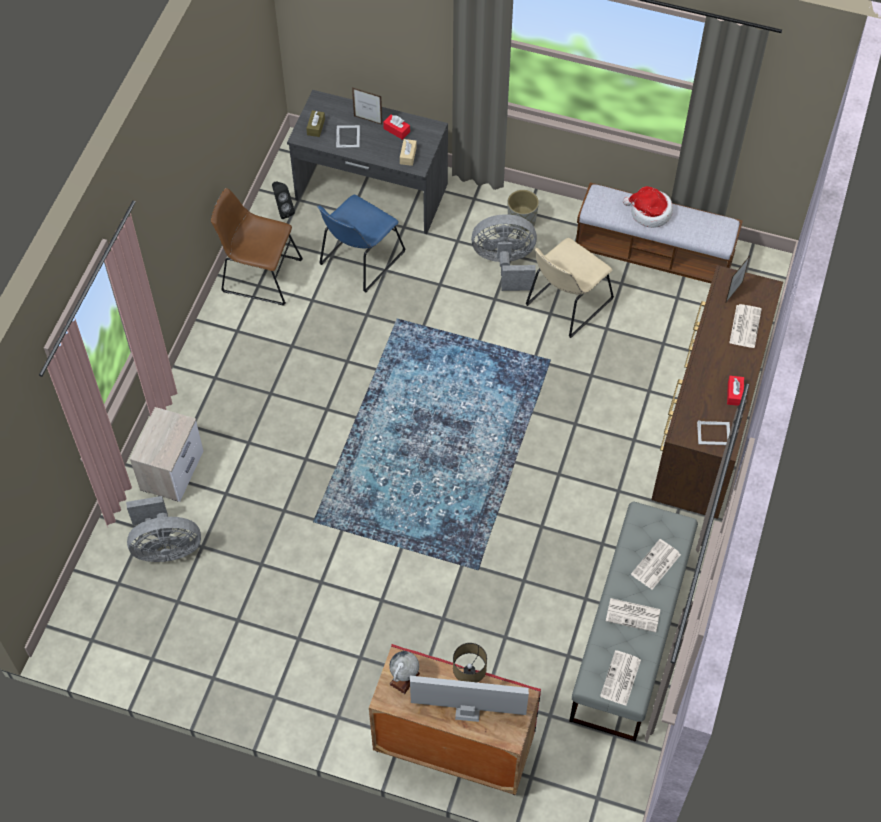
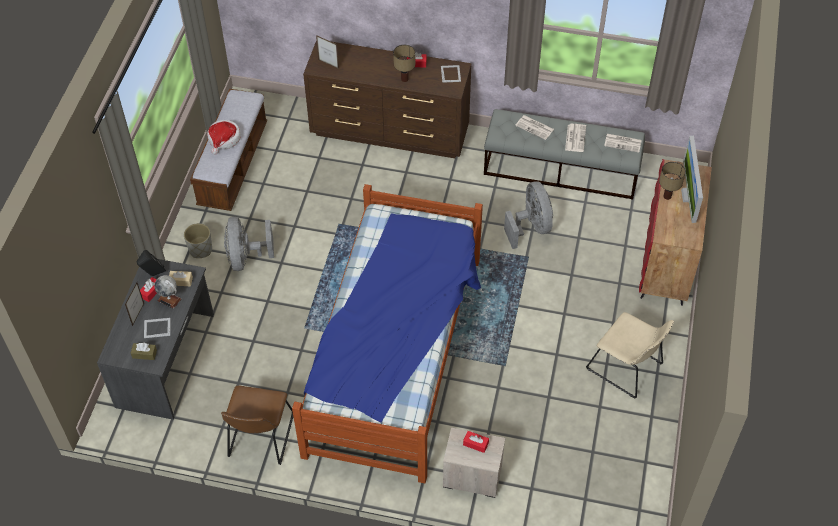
camera: 95 degrees left, 5 degrees down
grey fan [126,496,201,562] -> grey fan moved to [504,181,553,249]
black speaker [272,181,295,219] -> black speaker moved to [137,250,166,276]
blue chair [317,195,405,293] -> none
globe [389,651,420,694] -> globe moved to [154,275,181,309]
beige chair [526,238,614,338] -> beige chair moved to [586,312,674,399]
newspaper [729,304,762,348] -> none
none -> bed [292,184,483,483]
none -> table lamp [393,45,415,82]
none -> red tissue box [463,431,489,453]

